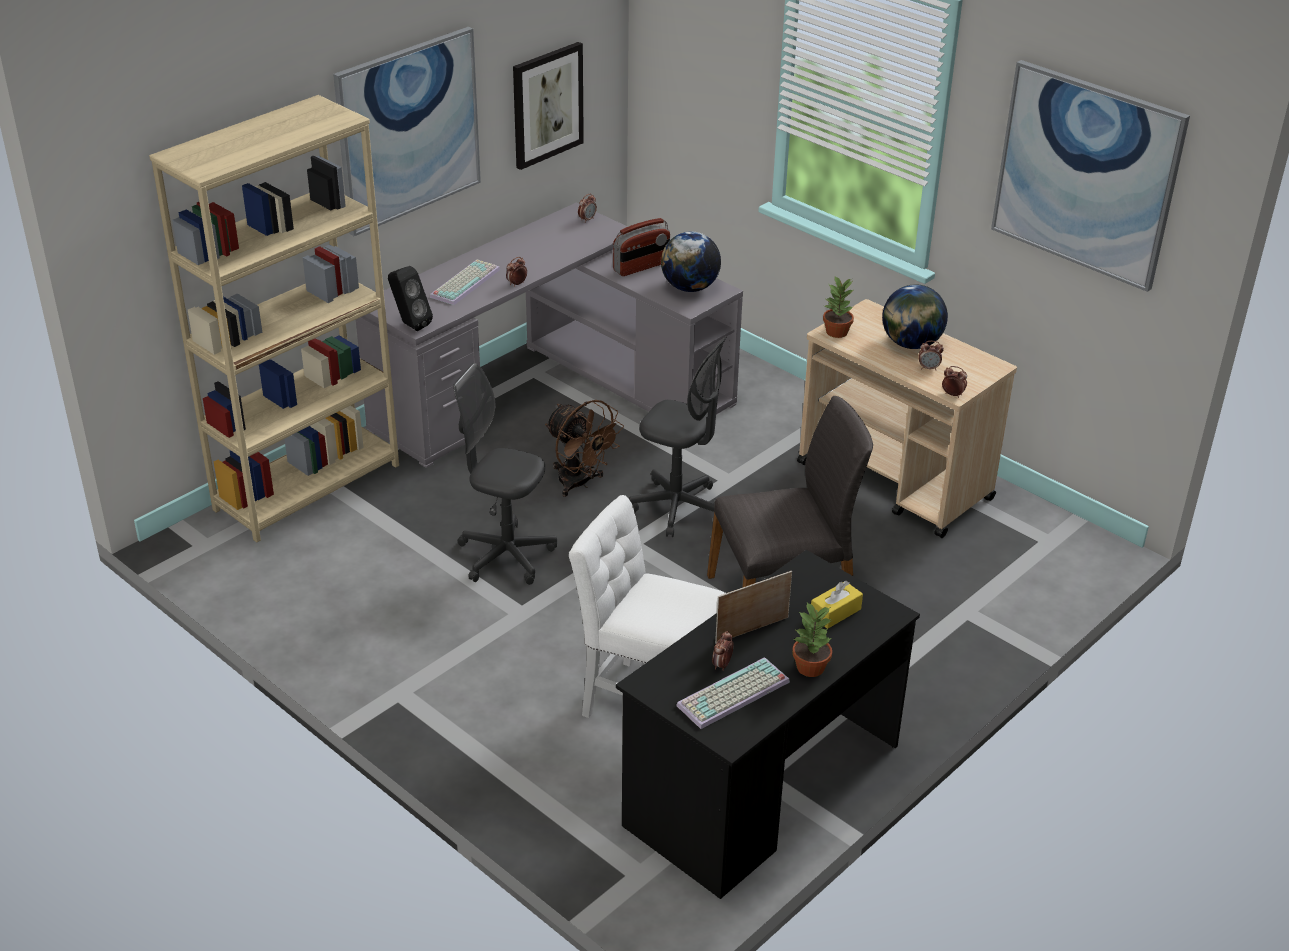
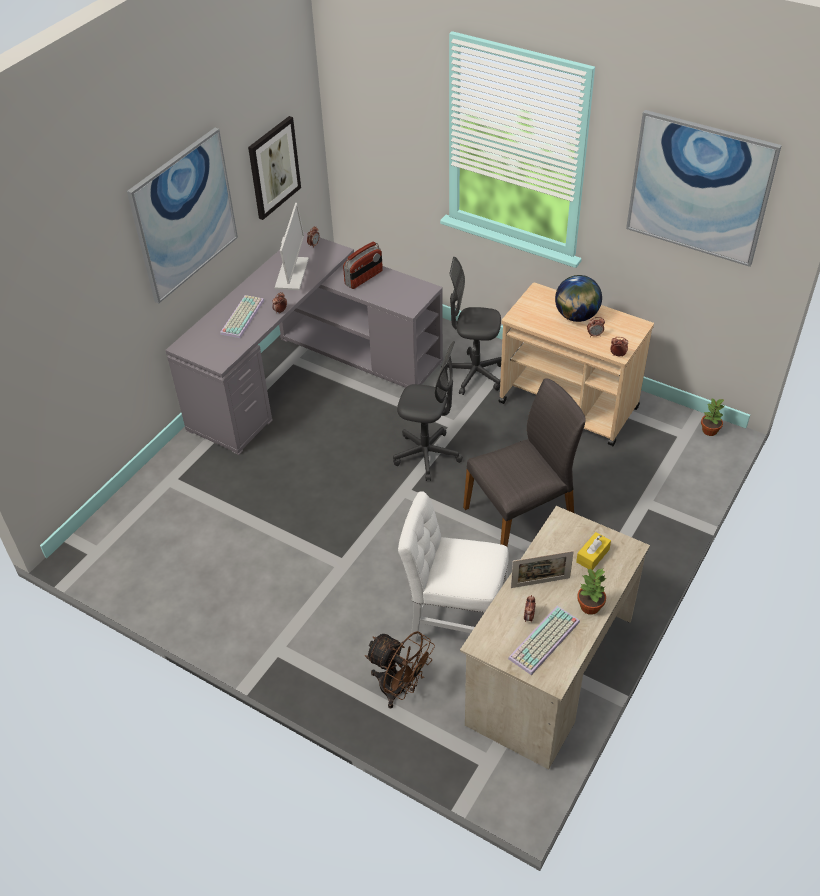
camera: 10 degrees left, 10 degrees up
beige bookcase [149,95,399,543] -> none
black speaker [388,266,433,331] -> none
grey office chair [453,363,557,585] -> grey office chair moved to [441,257,502,395]
brown fan [545,400,624,497] -> brown fan moved to [365,631,435,708]
black desk [616,550,920,899] -> beige desk [460,506,650,770]
globe [661,231,721,292] -> none
picture frame [715,571,792,644] -> picture frame turned 150 degrees counterclockwise [511,551,574,588]
potted plant [823,277,854,338] -> potted plant moved to [701,398,725,436]
none -> monitor [275,203,309,290]

